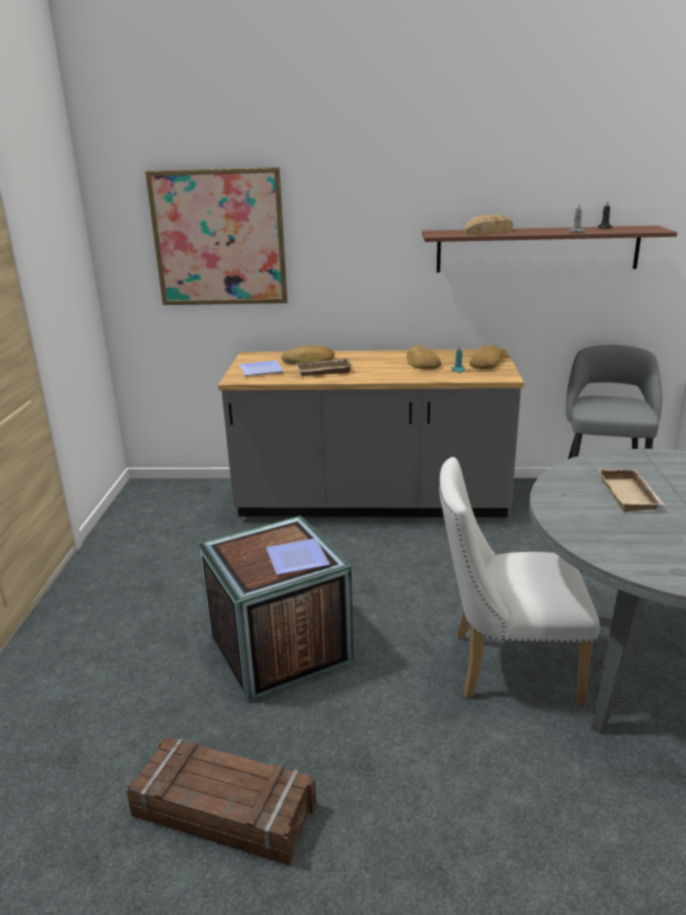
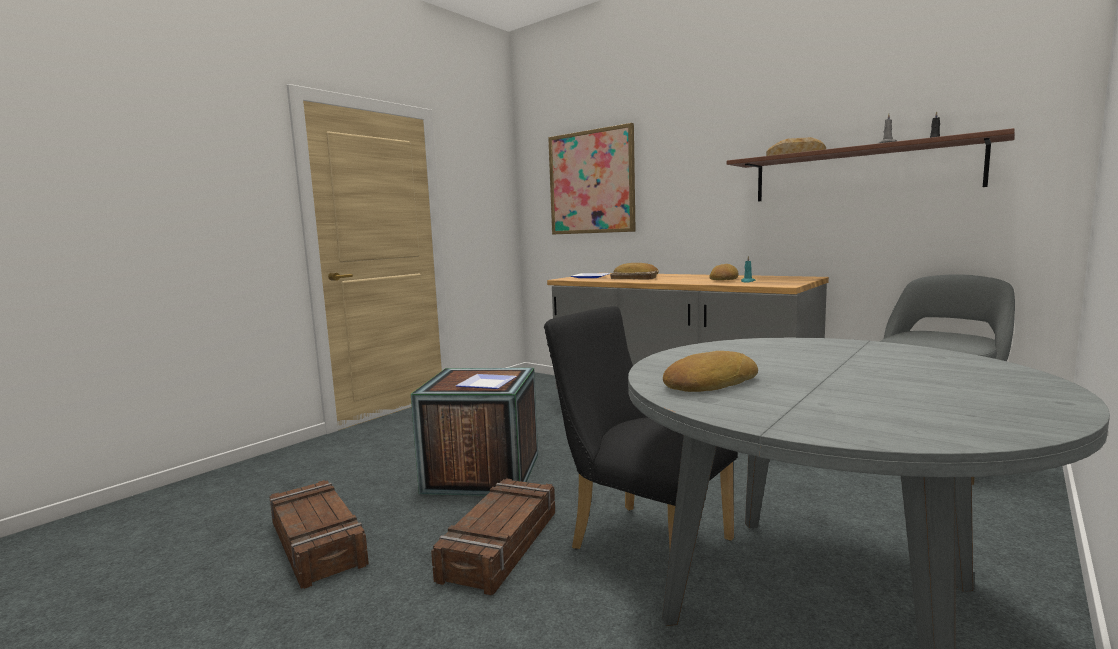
camera: 35 degrees right, 15 degrees down
white chair [439,457,600,705] -> black chair [544,306,738,550]
bread [470,345,503,369] -> bread moved to [663,351,758,392]
beige tray [599,468,665,512] -> none
none -> crate [431,478,555,595]

